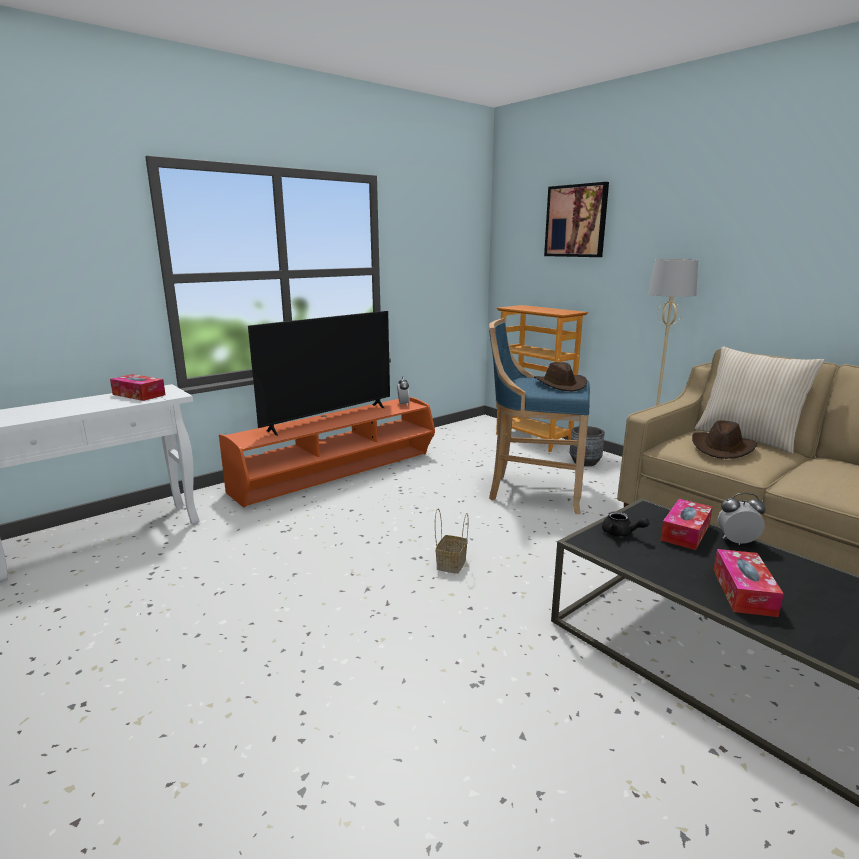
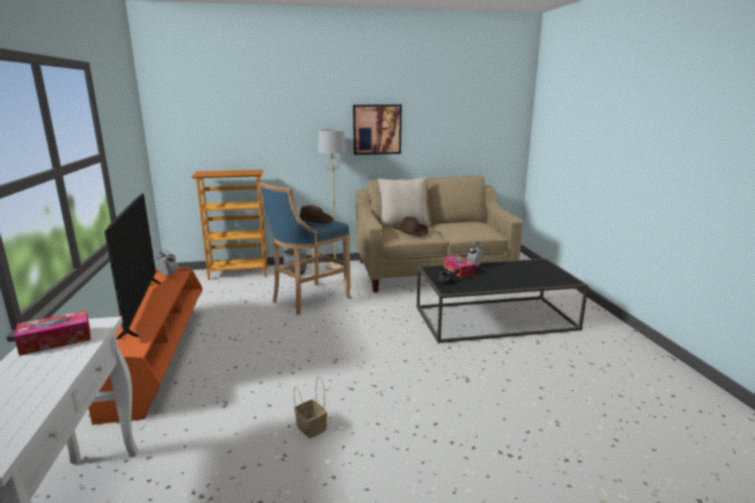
camera: 60 degrees left, 0 degrees up
basket [435,509,469,574] -> basket moved to [294,377,327,438]
picture [544,182,609,257] -> picture moved to [353,105,402,155]
tissue box [714,549,784,617] -> none

